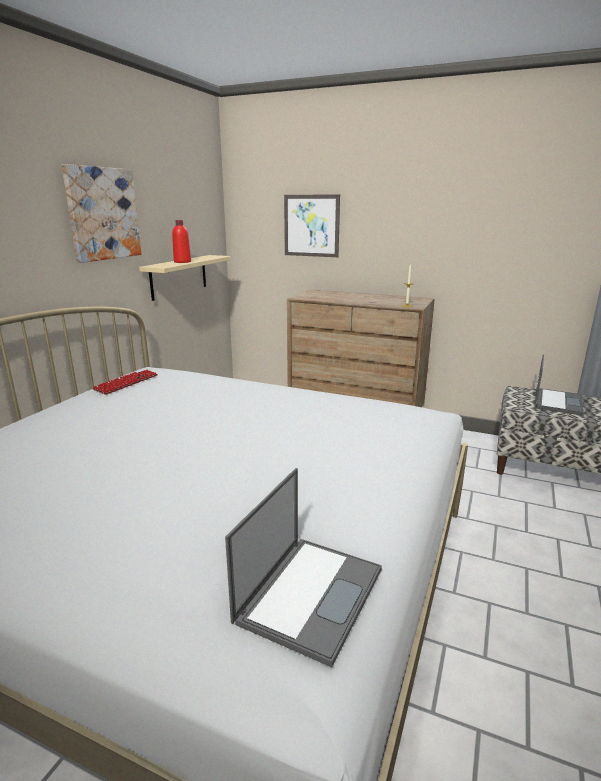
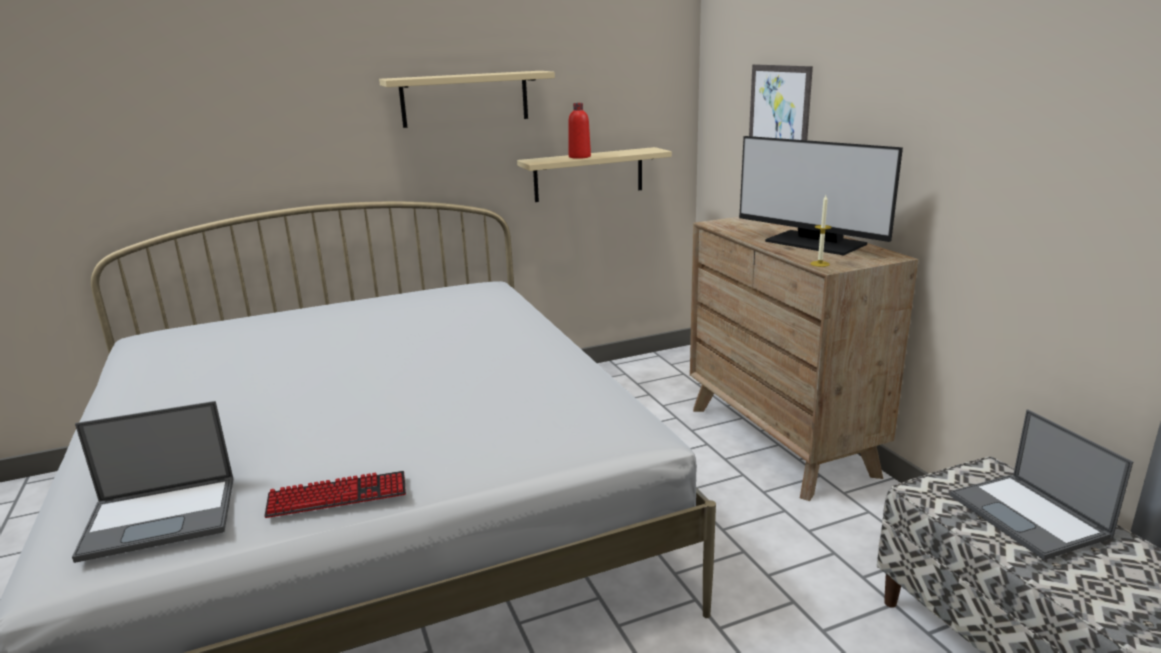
camera: 45 degrees right, 0 degrees up
picture [62,164,142,263] -> beige shelf [379,71,555,128]
keyboard [93,370,158,395] -> keyboard moved to [264,471,406,518]
laptop [534,354,584,416] -> laptop turned 90 degrees clockwise [950,409,1133,560]
none -> monitor [739,136,903,256]

